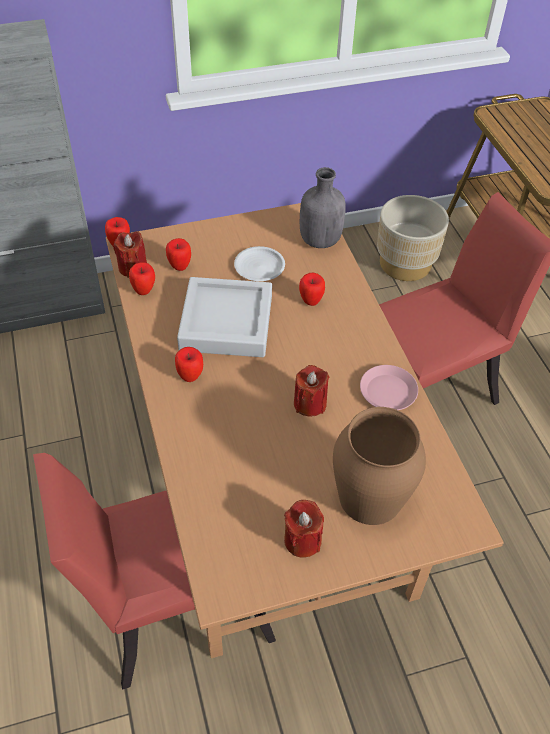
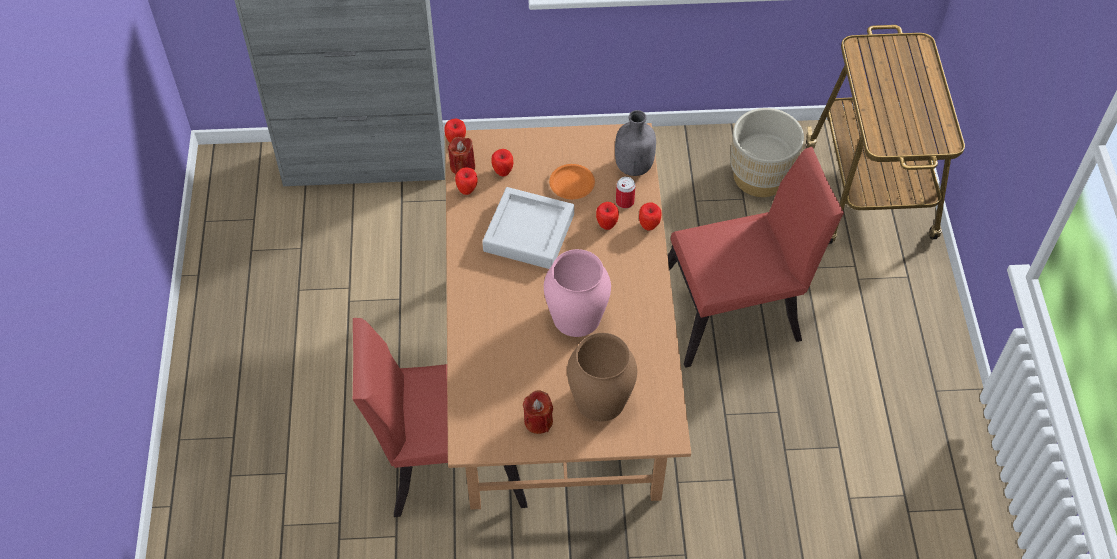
camera: 15 degrees right, 5 degrees up
apple [175,347,203,382] -> apple moved to [639,202,661,231]
white plate [234,246,285,281] -> orange plate [549,164,595,199]
red candle [294,365,329,417] -> pink vase [544,249,611,337]
pink plate [360,365,418,410] -> none
none -> can [616,177,636,208]

